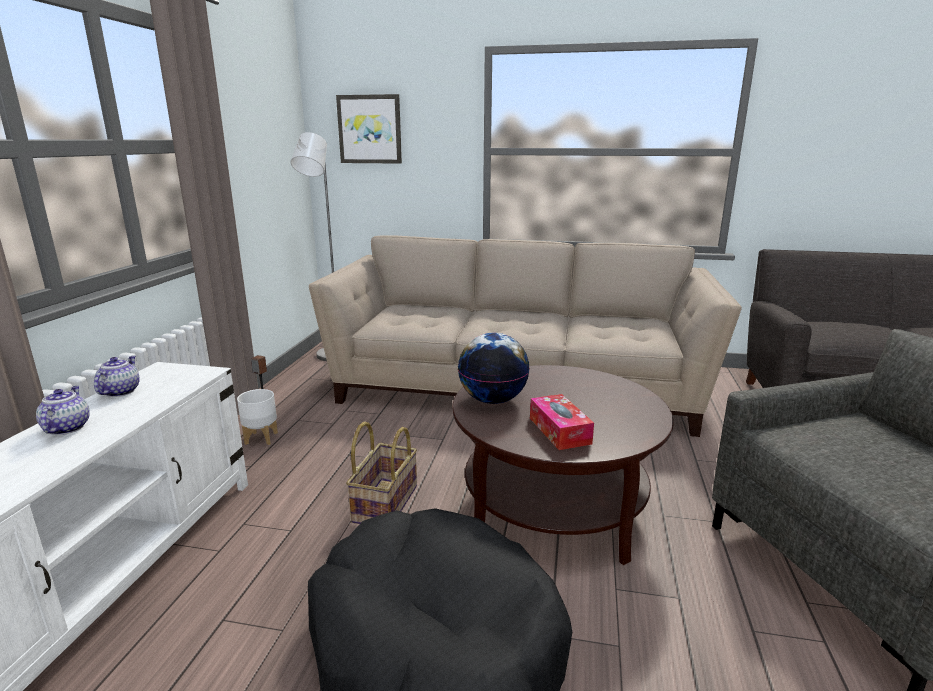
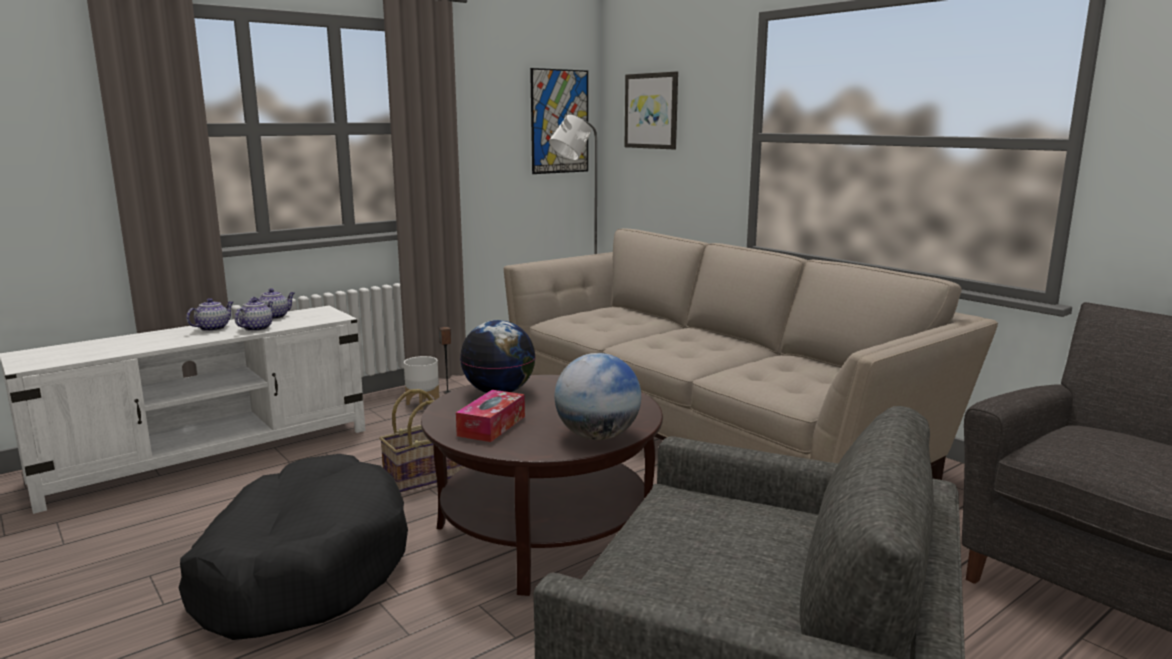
camera: 40 degrees right, 5 degrees down
none -> teapot [235,298,274,331]
none -> picture [530,68,588,174]
none -> globe [555,353,641,440]

